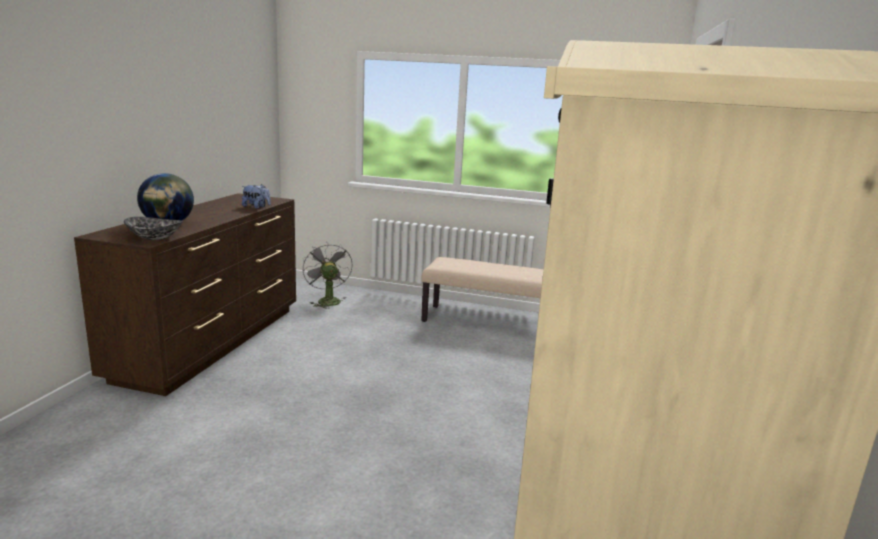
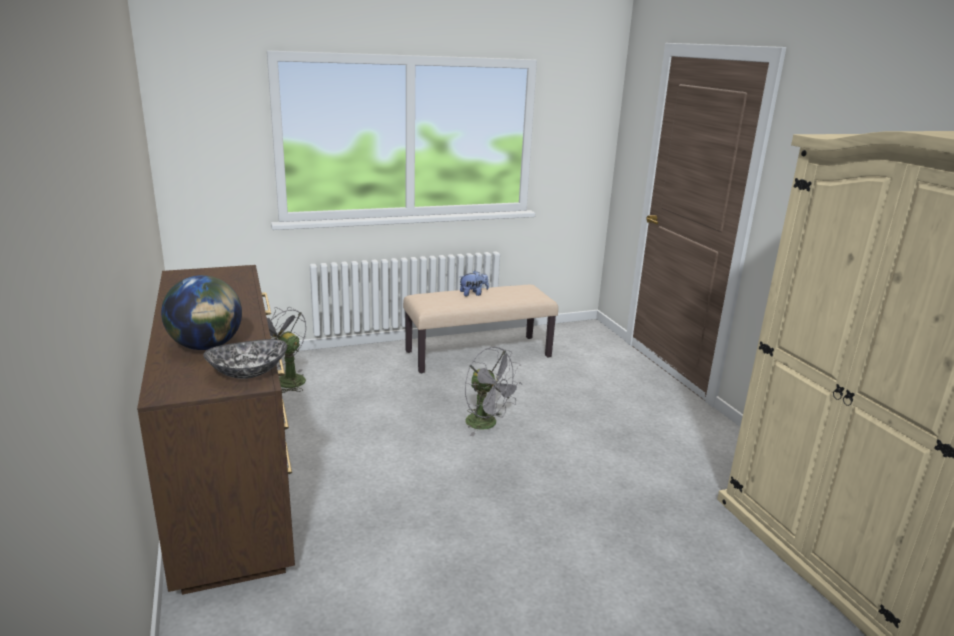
camera: 35 degrees left, 5 degrees up
plush toy [242,184,271,209] -> plush toy moved to [460,271,489,296]
none -> grey fan [465,347,522,436]

